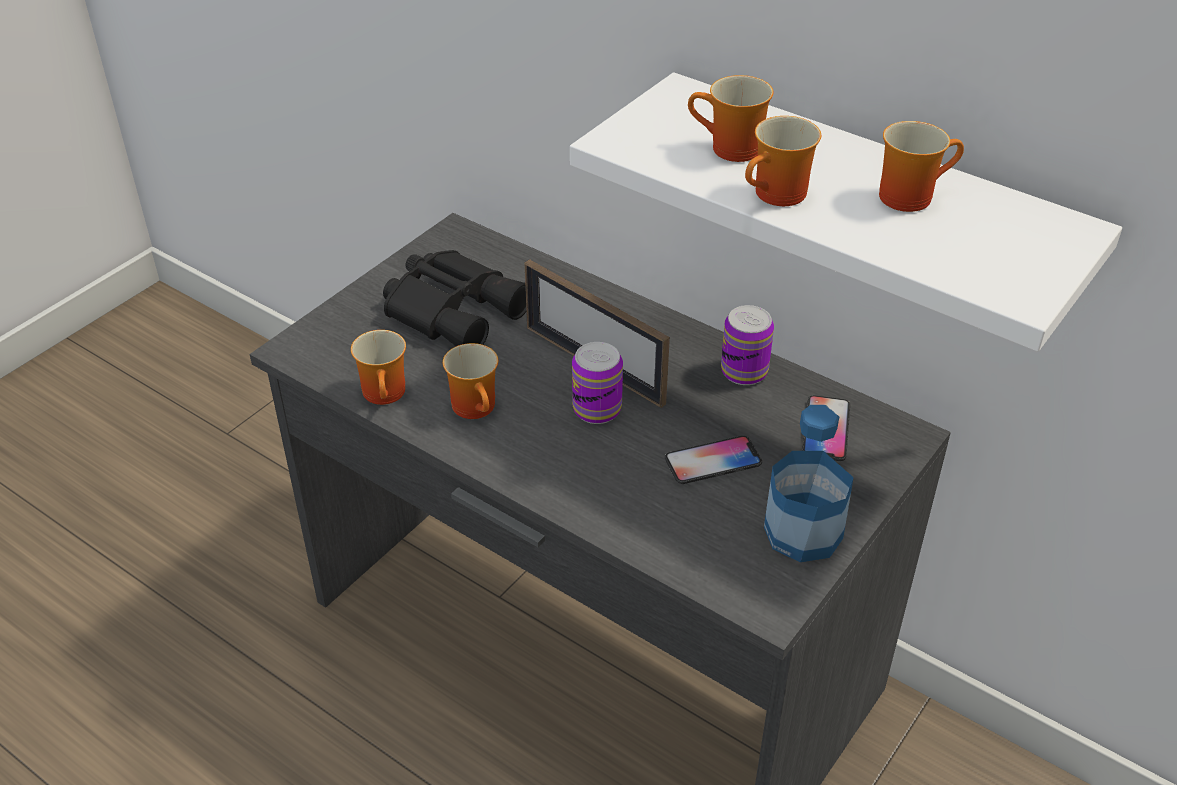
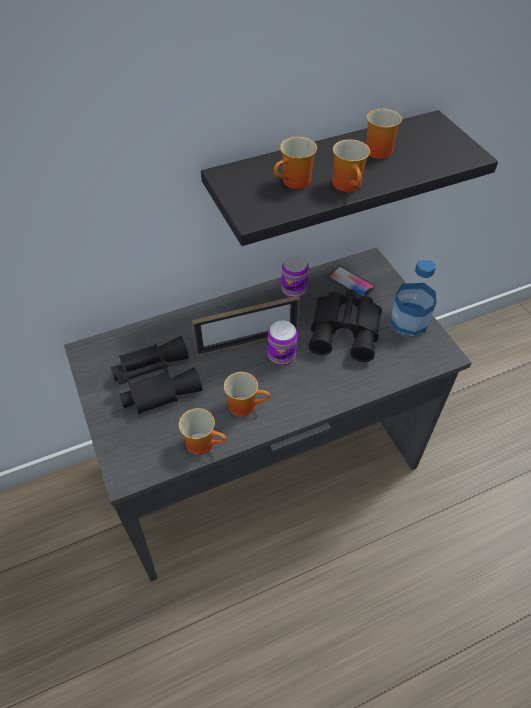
camera: 60 degrees left, 10 degrees up
white shelf [570,72,1122,352] -> black shelf [201,110,498,246]
phone [665,436,762,484] -> black binoculars [309,289,382,362]

